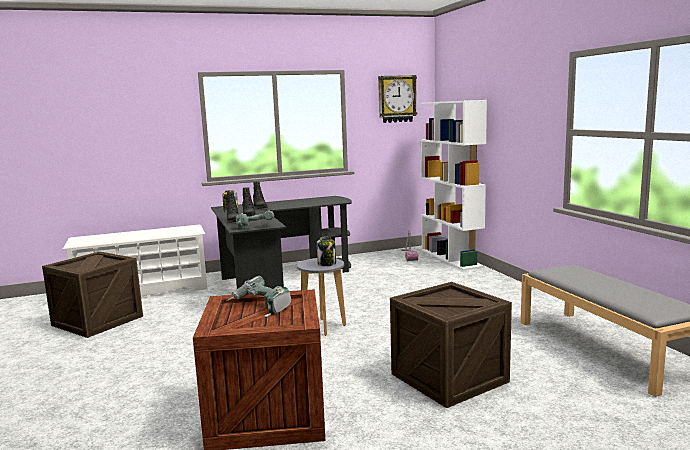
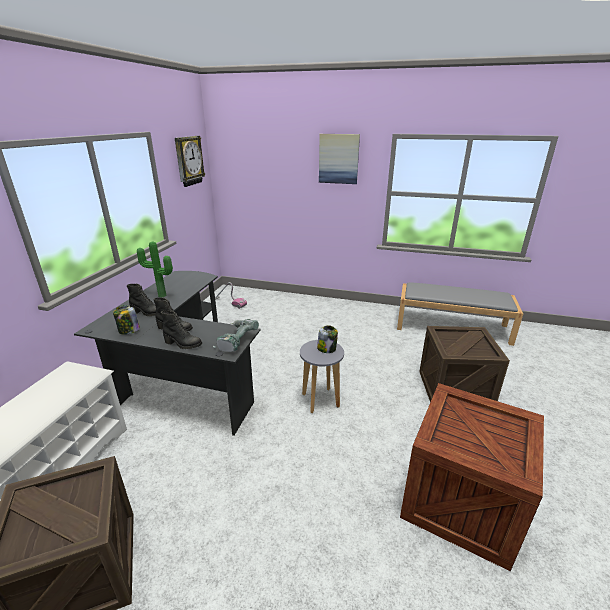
camera: 55 degrees left, 15 degrees up
power drill [227,276,291,317] -> none
white bookcase [420,100,487,270] -> none
none -> potted plant [137,241,173,297]
none -> picture [319,134,360,184]

